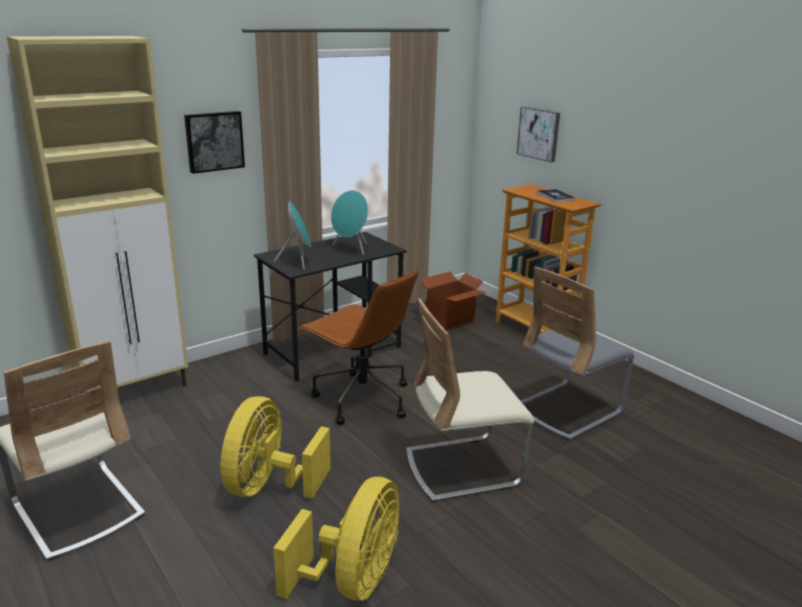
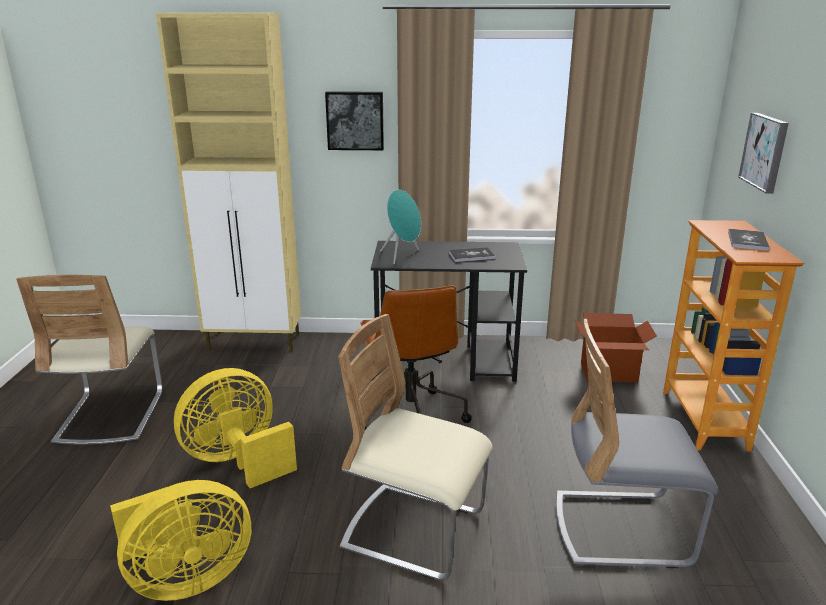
camera: 40 degrees right, 0 degrees up
turquoise speaker [331,190,368,255] -> book [449,247,496,262]

